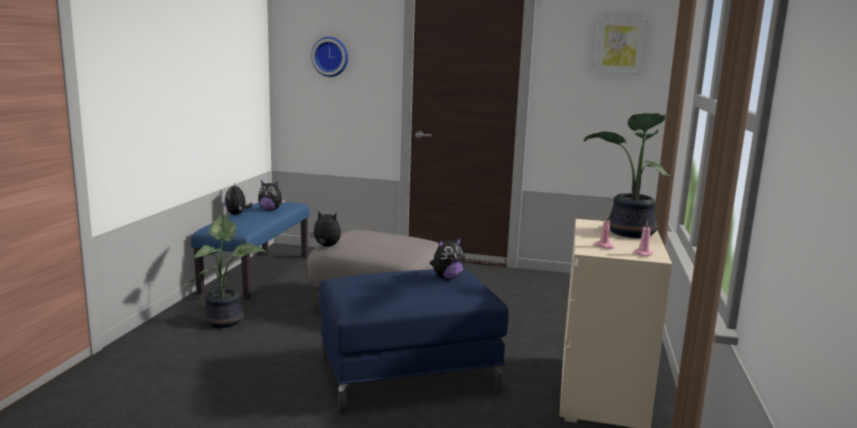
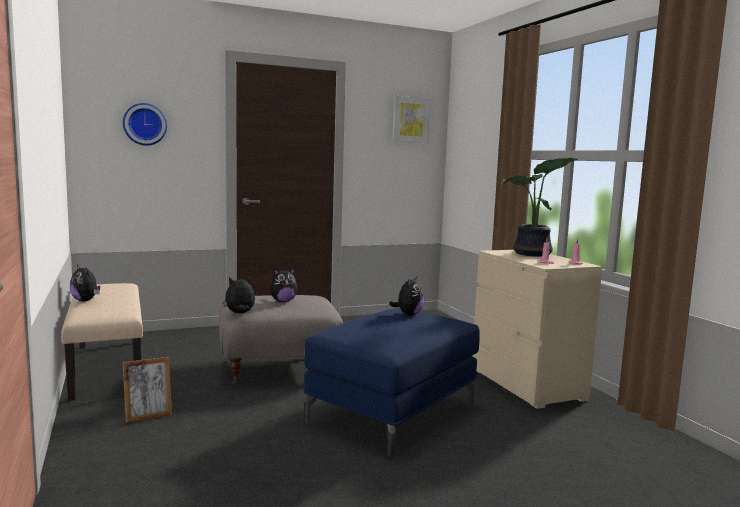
camera: 35 degrees left, 5 degrees down
potted plant [189,215,266,328] -> picture frame [123,357,172,423]
blue bench [191,202,310,300] -> beige bench [61,283,143,401]
plush toy [258,181,286,211] -> plush toy moved to [270,268,298,302]

